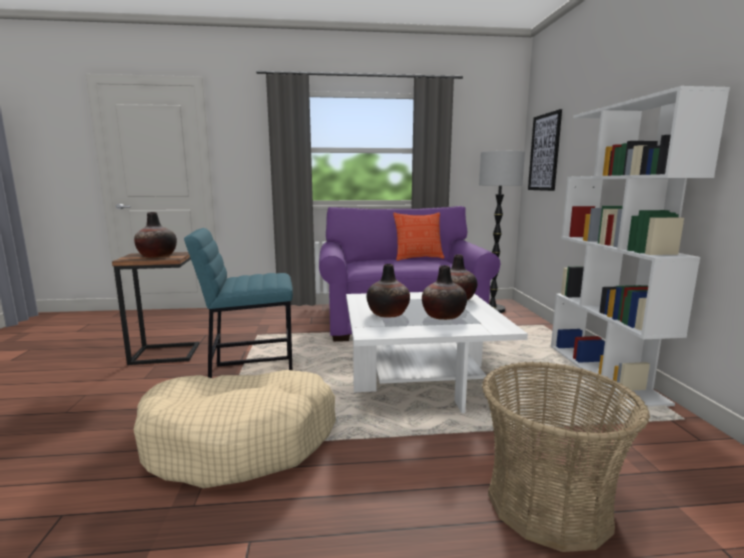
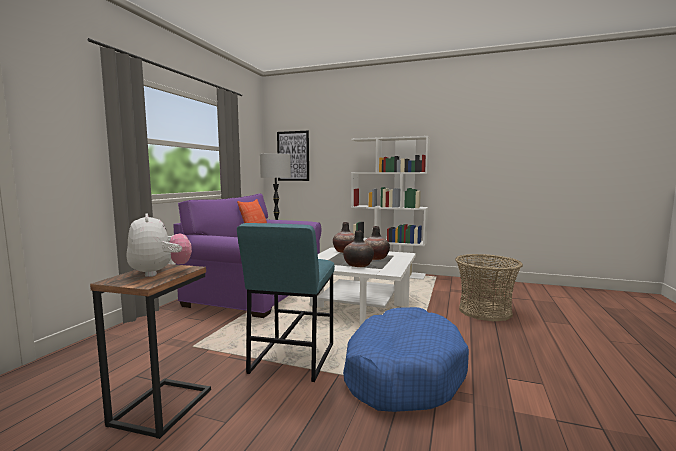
camera: 65 degrees left, 5 degrees down
beige dog bed [133,370,336,488] -> blue dog bed [343,307,469,412]
vase [134,212,177,258] -> plush toy [127,213,192,277]

